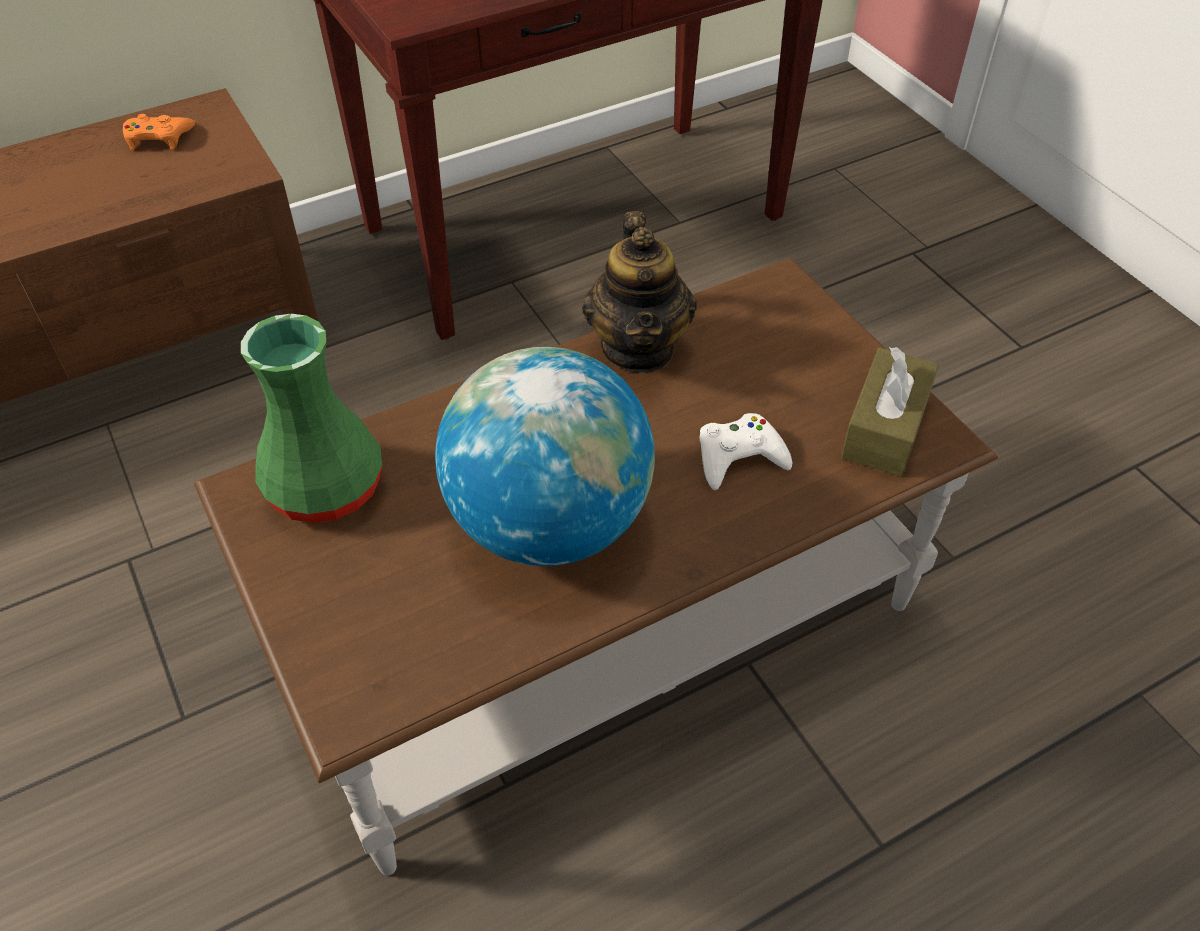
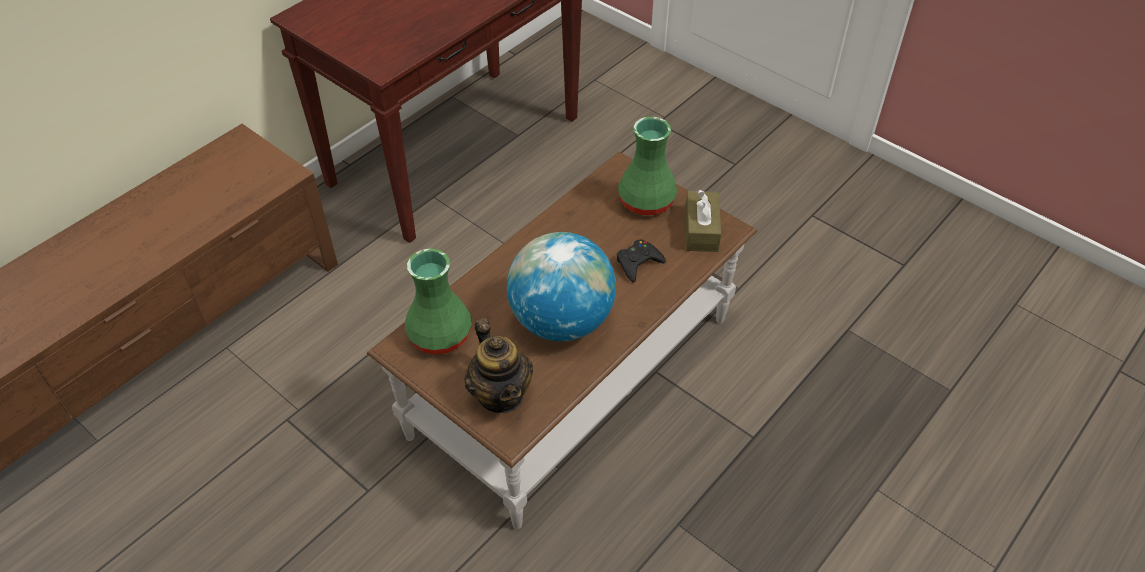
camera: 20 degrees left, 0 degrees up
orange game controller [123,114,195,150] -> none
teapot [582,211,697,373] -> teapot moved to [465,318,533,413]
white game controller [700,413,792,490] -> black game controller [617,239,666,283]
none -> green vase [618,117,677,215]

